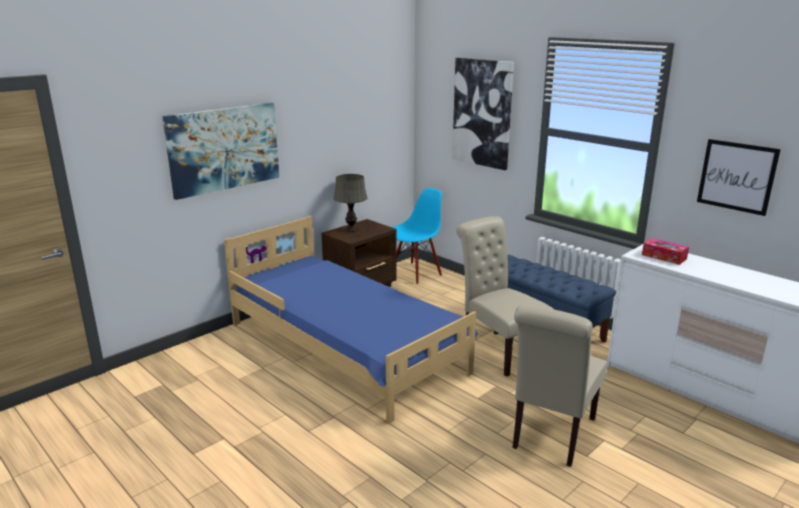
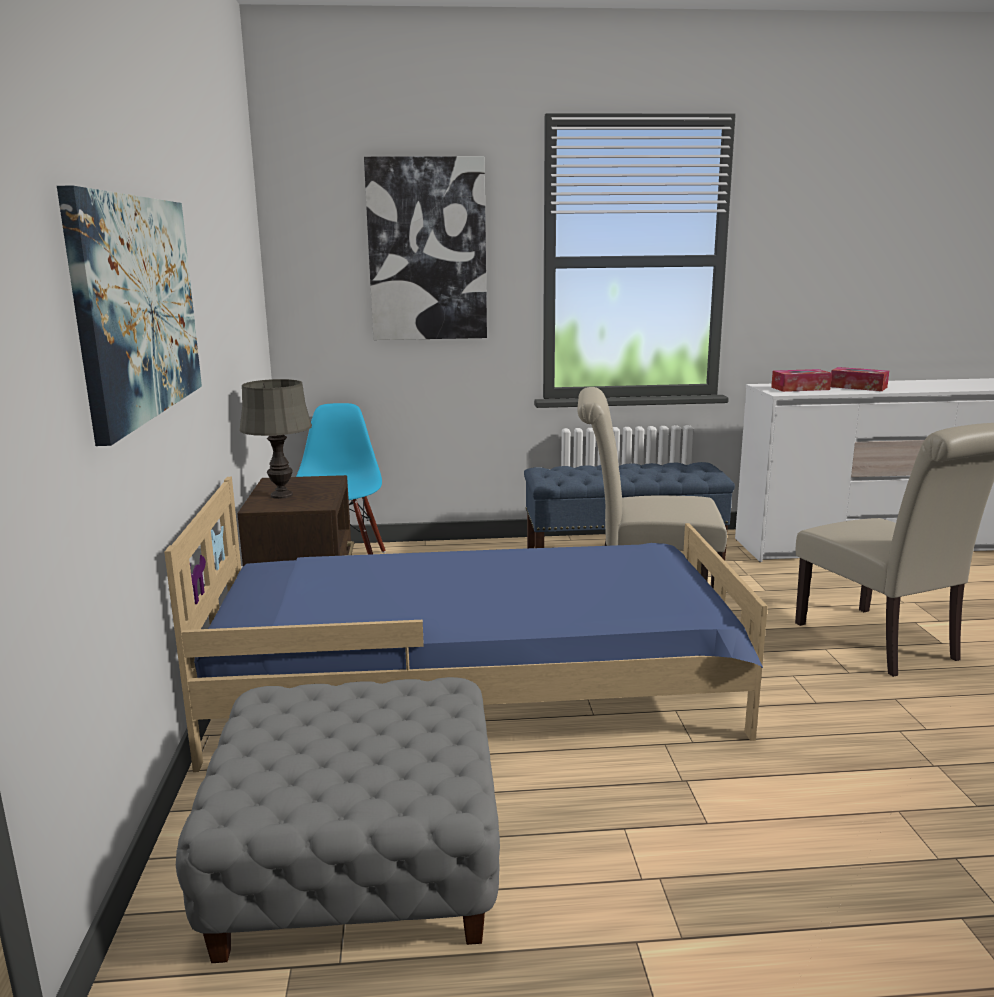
camera: 50 degrees left, 5 degrees down
picture [697,139,781,216] -> none
none -> grey ottoman [176,677,500,963]
none -> tissue box [831,367,889,391]

